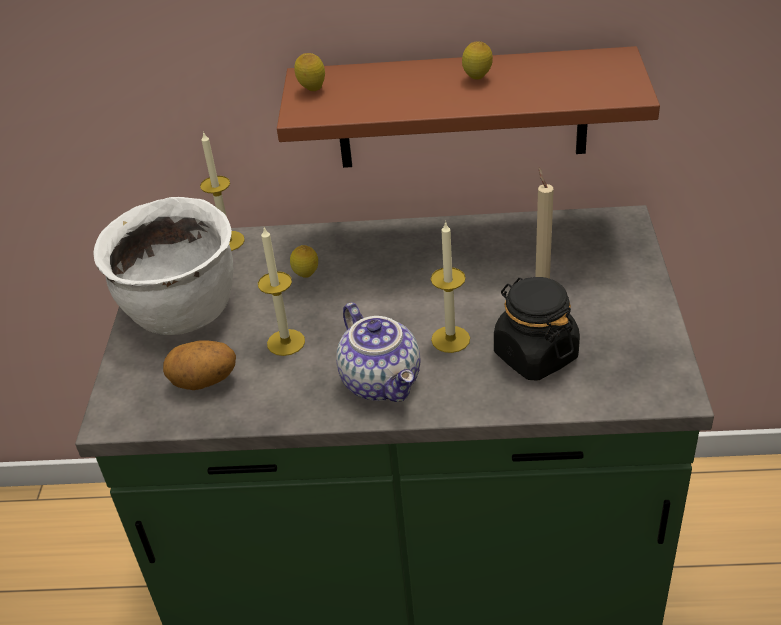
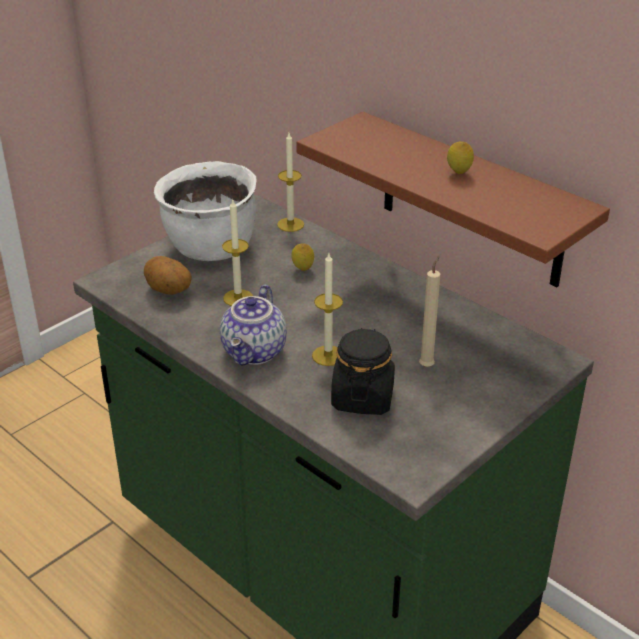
camera: 40 degrees right, 5 degrees down
lemon [294,53,325,91] -> none

